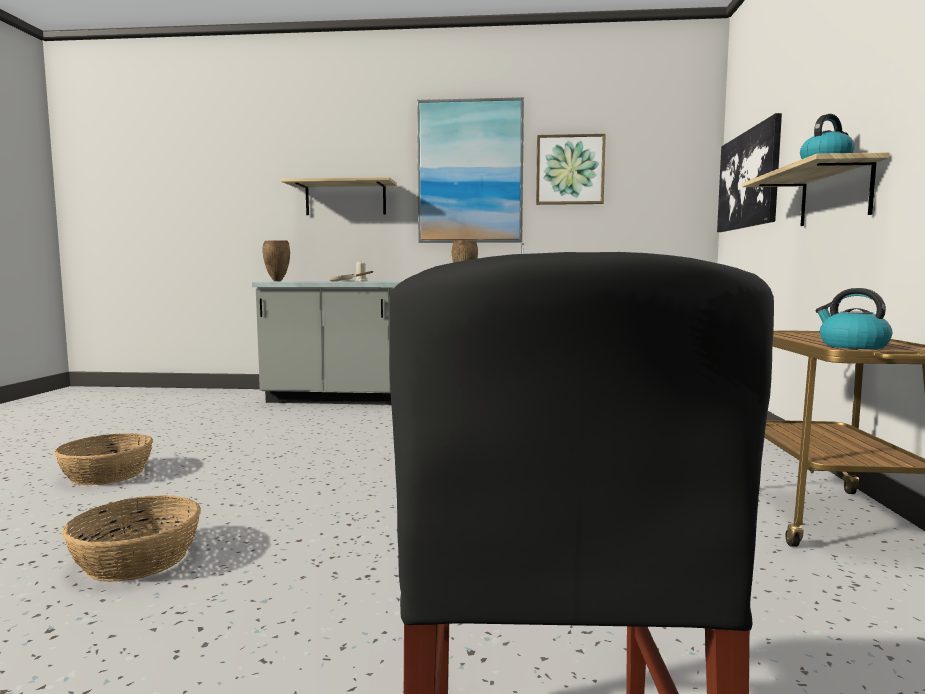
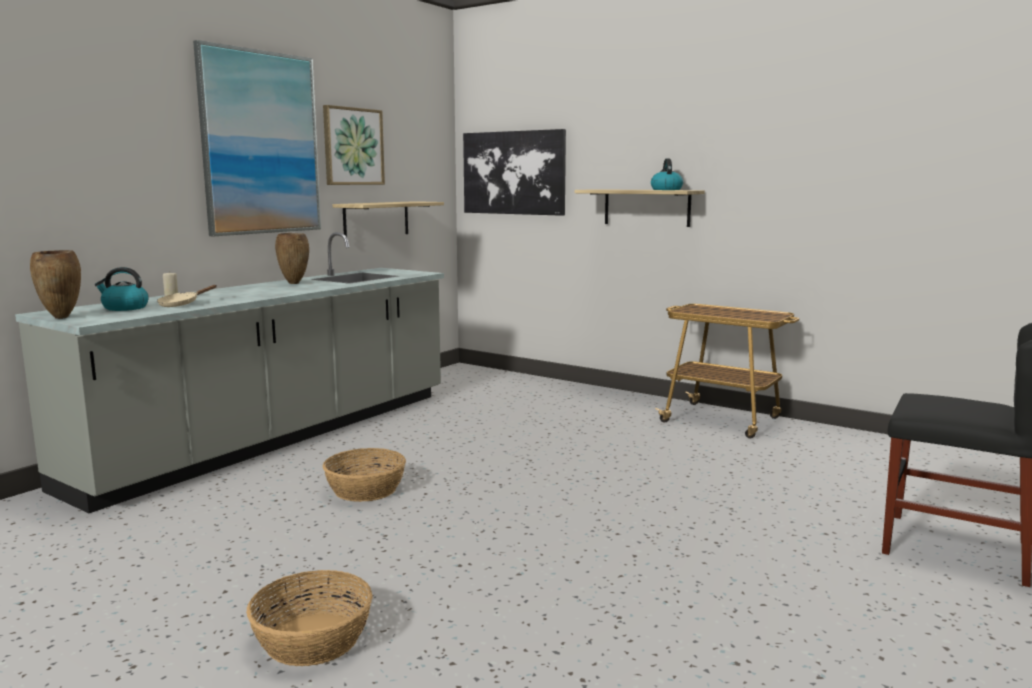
camera: 60 degrees left, 5 degrees up
basket [62,495,201,582] -> basket moved to [323,448,406,502]
shelf [281,177,397,215] -> shelf moved to [333,201,444,237]
kettle [816,288,892,349] -> kettle moved to [95,267,149,311]

